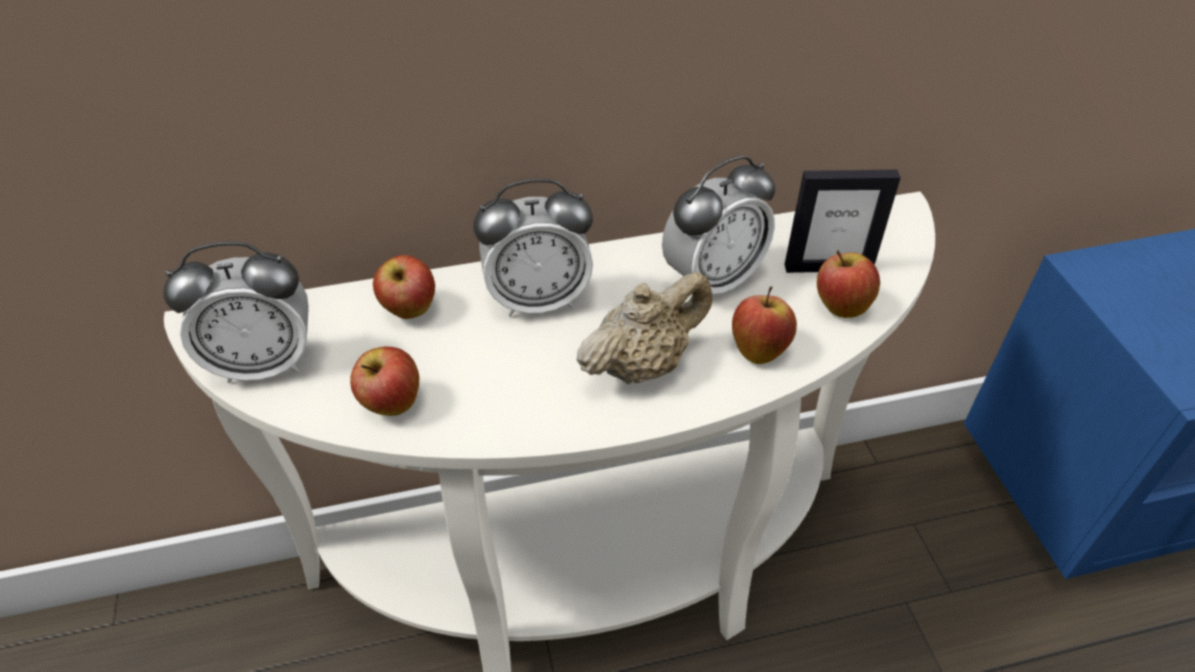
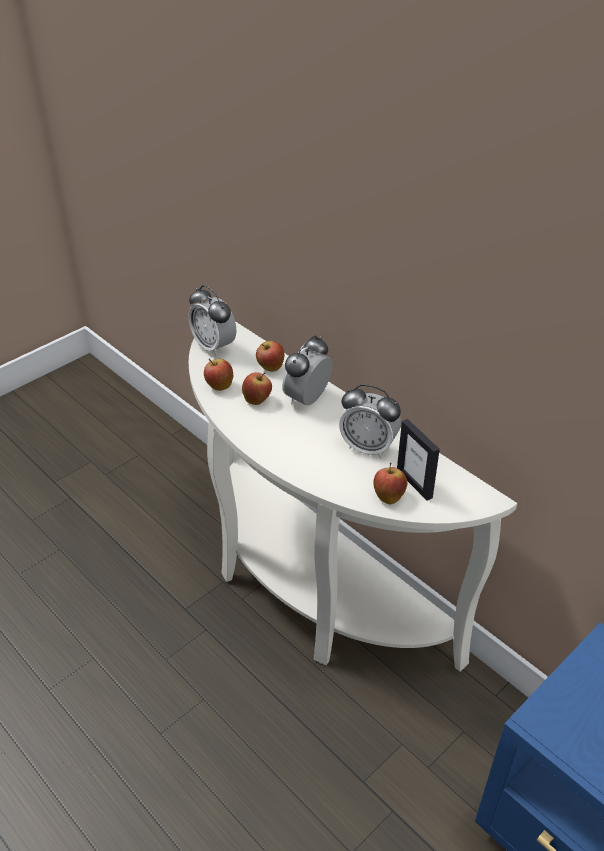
camera: 60 degrees right, 5 degrees down
alarm clock [473,179,593,317] -> alarm clock turned 75 degrees clockwise [282,336,333,405]
beige teapot [576,272,712,384] -> none
apple [732,287,797,364] -> apple moved to [242,372,272,405]

